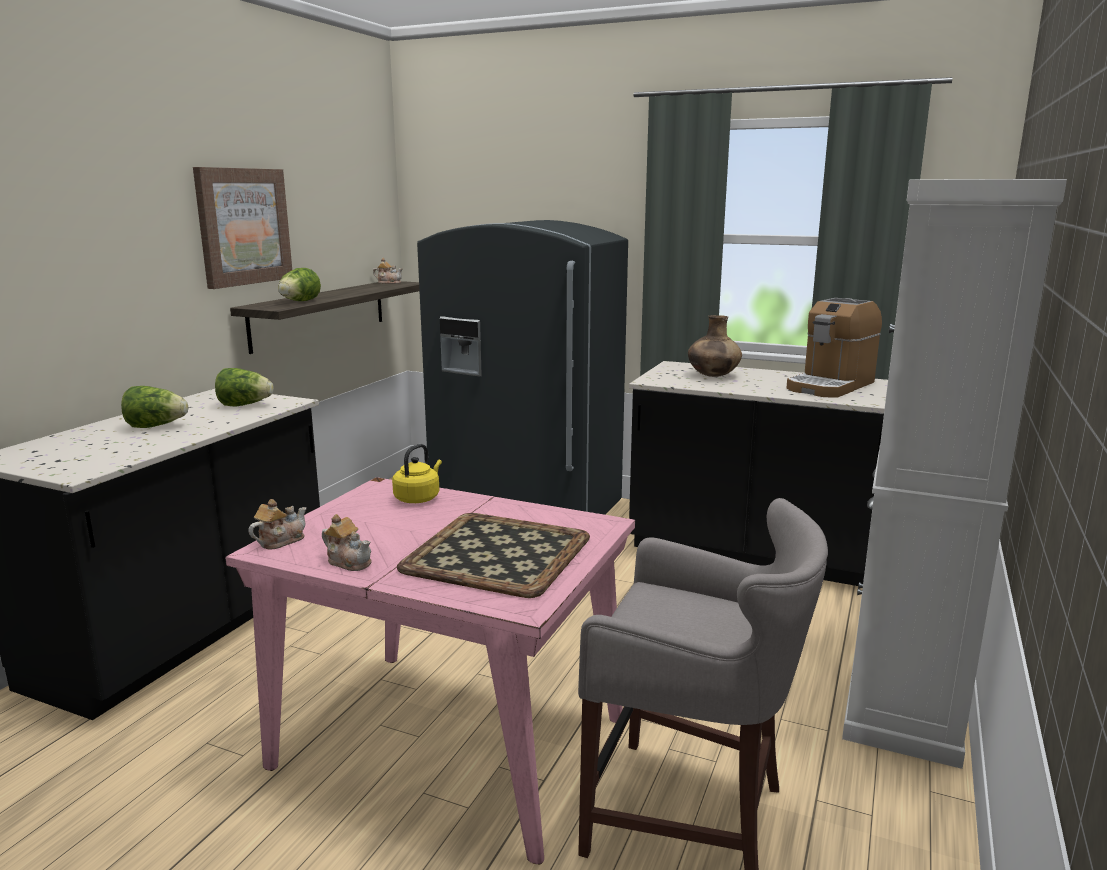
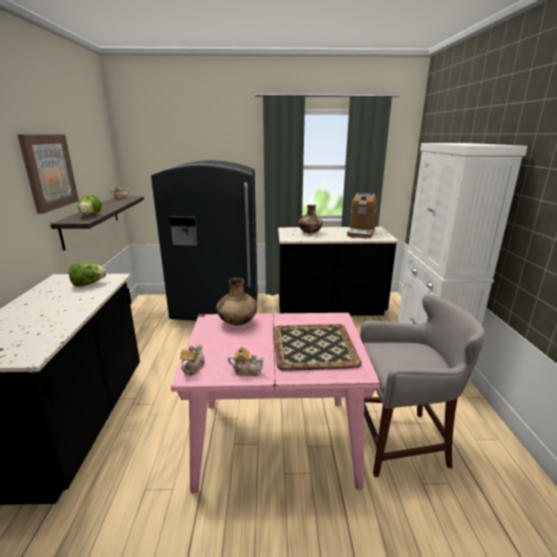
camera: 25 degrees left, 5 degrees up
lettuce [121,386,188,428] -> none
yellow kettle [392,444,442,503] -> brown vase [216,278,257,325]

